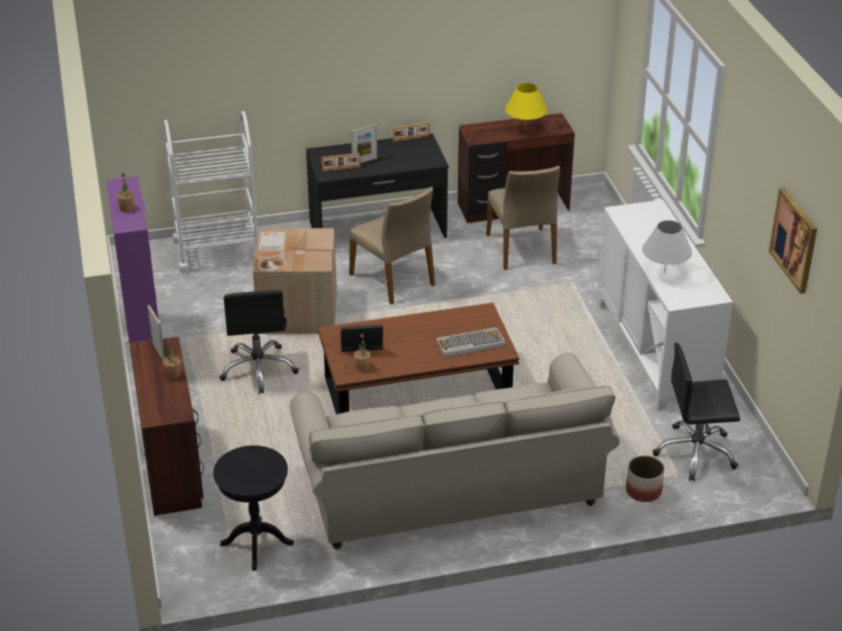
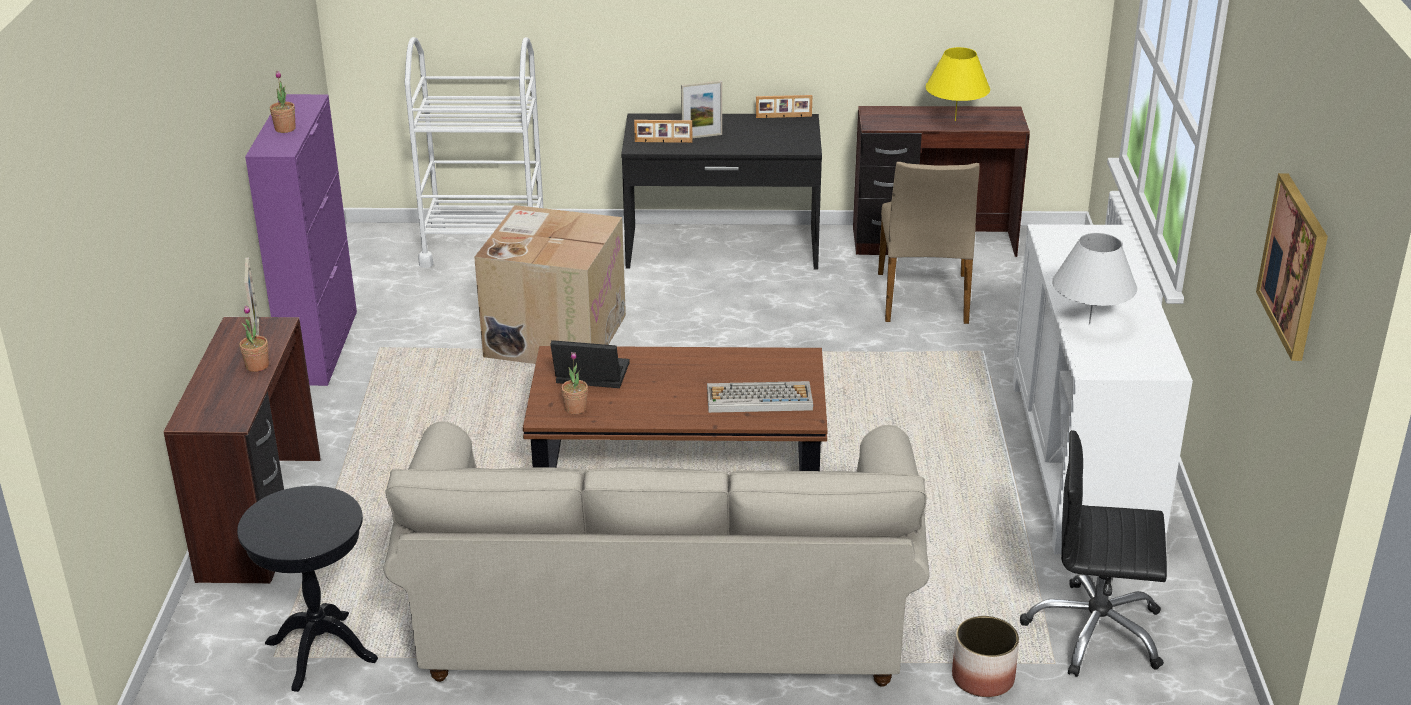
camera: 15 degrees right, 5 degrees down
black office chair [219,290,299,394] -> none
beige chair [349,187,435,305] -> none

